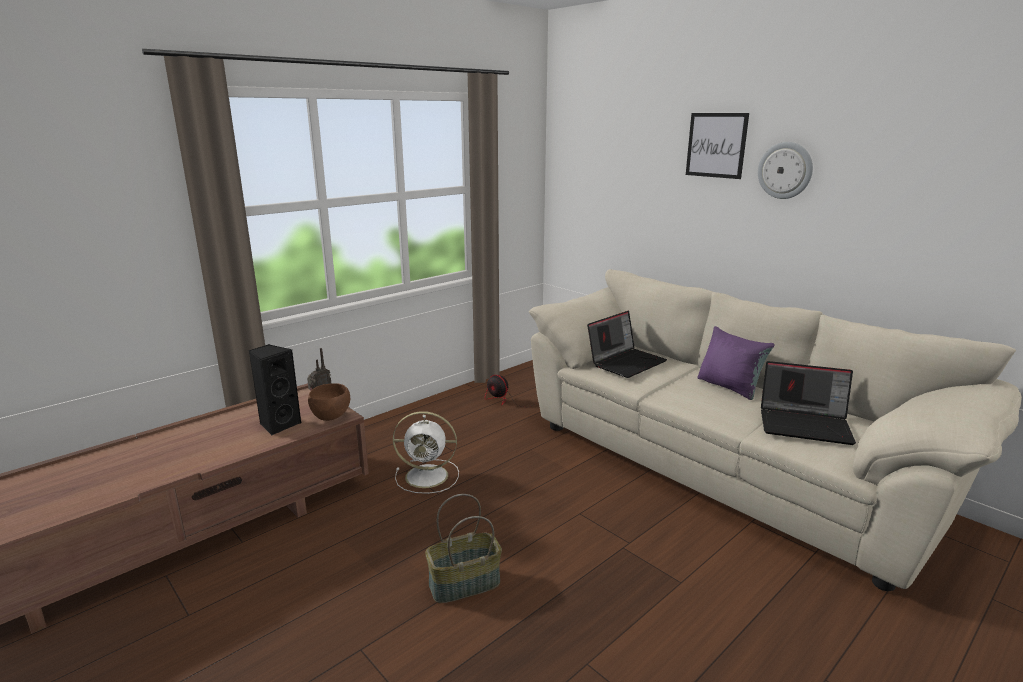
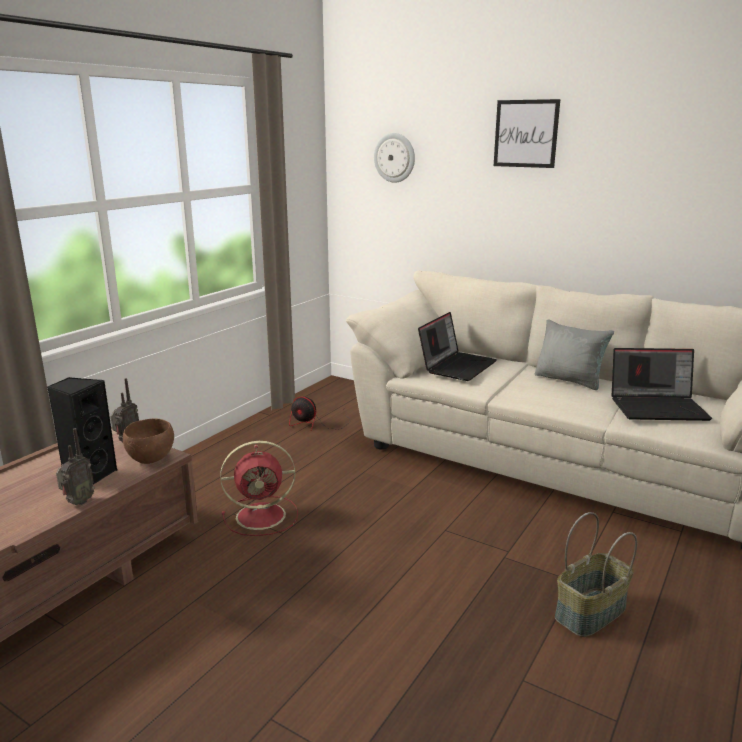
camera: 15 degrees left, 0 degrees up
white fan [393,411,459,494] -> red fan [220,441,298,536]
basket [425,494,502,603] -> basket moved to [555,512,637,637]
purple pillow [697,326,775,400] -> grey pillow [535,319,614,390]
wall clock [758,142,813,199] -> wall clock moved to [374,133,415,183]
none -> radio [56,428,95,505]

